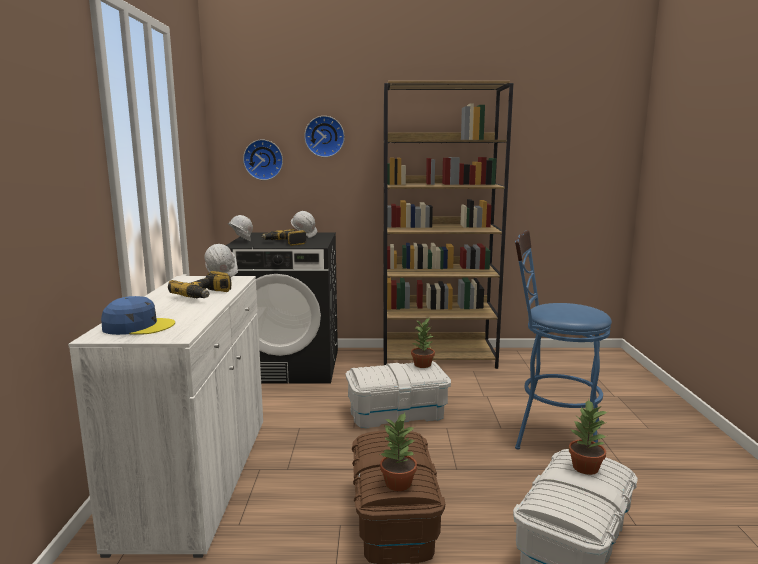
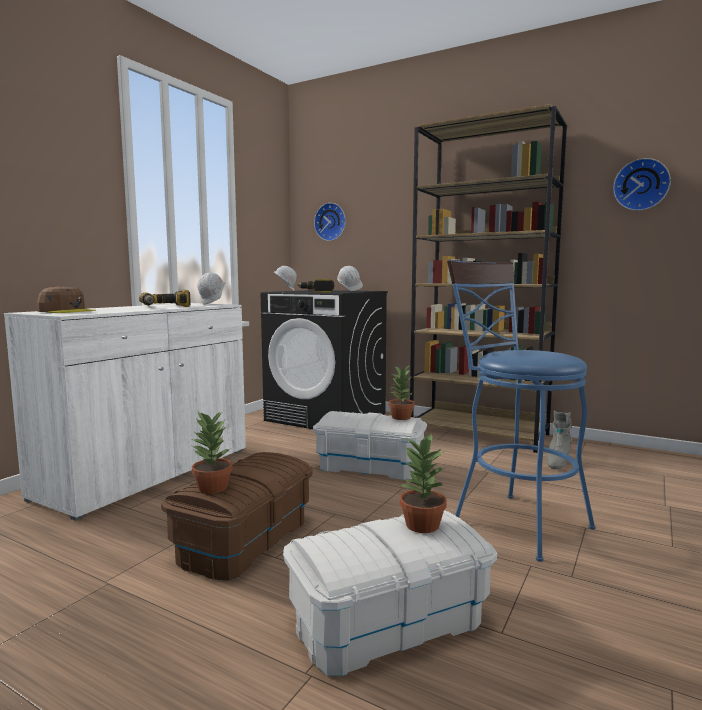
camera: 30 degrees right, 5 degrees down
blue cap [101,296,175,335] -> brown cap [37,286,96,313]
wall clock [304,116,345,157] -> wall clock moved to [613,158,671,211]
none -> grey boot [547,410,572,469]

